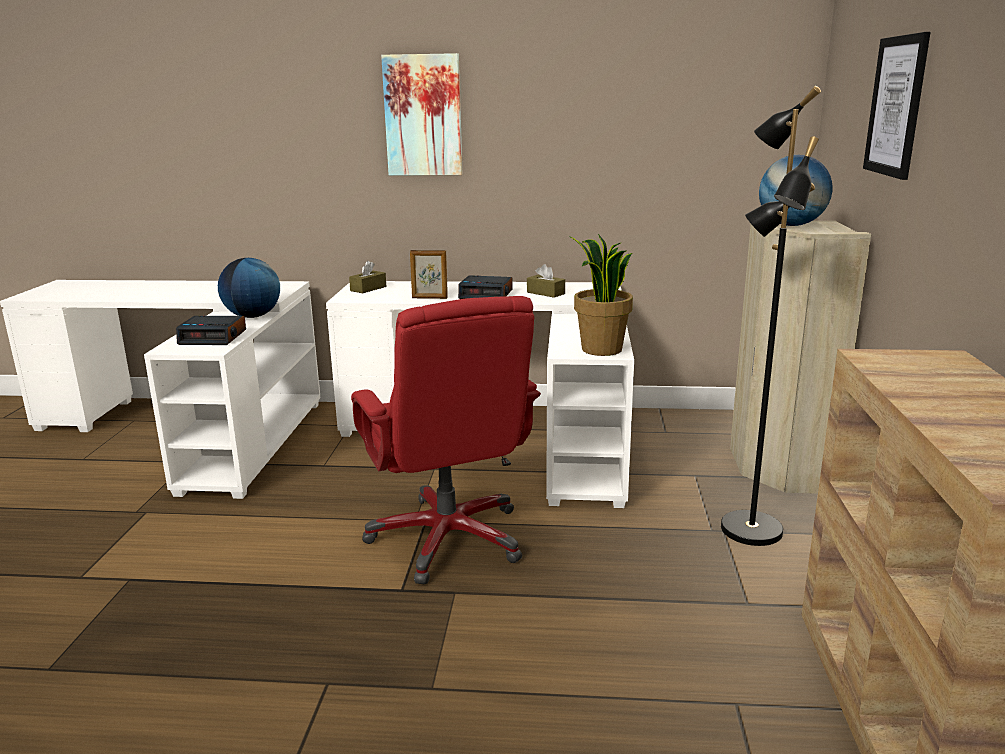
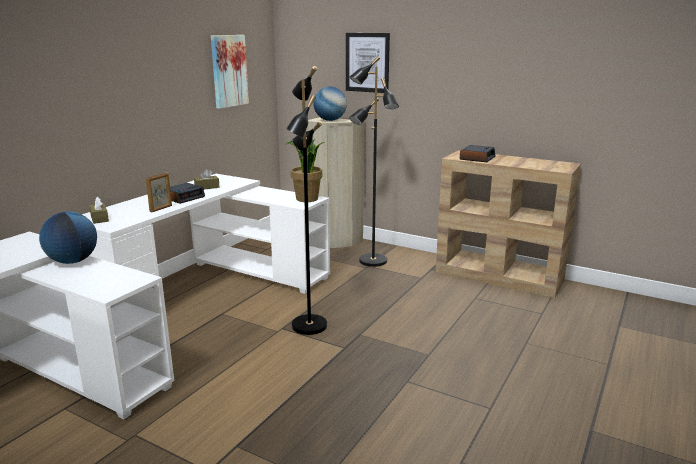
camera: 65 degrees left, 0 degrees up
alarm clock [176,316,246,345] -> alarm clock moved to [460,145,495,162]
red office chair [351,296,541,585] -> black floor lamp [286,66,327,335]
picture [381,53,463,176] -> picture moved to [211,35,249,109]

